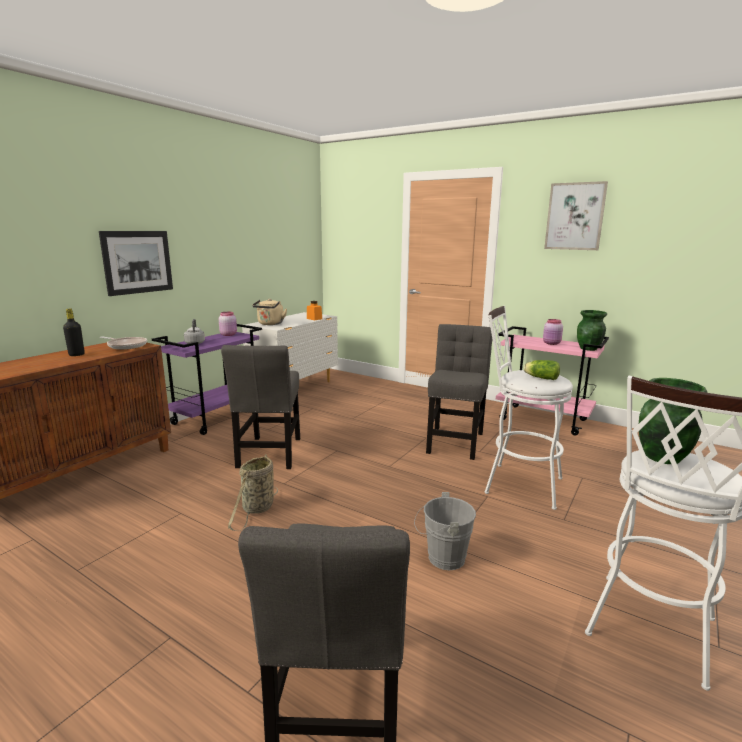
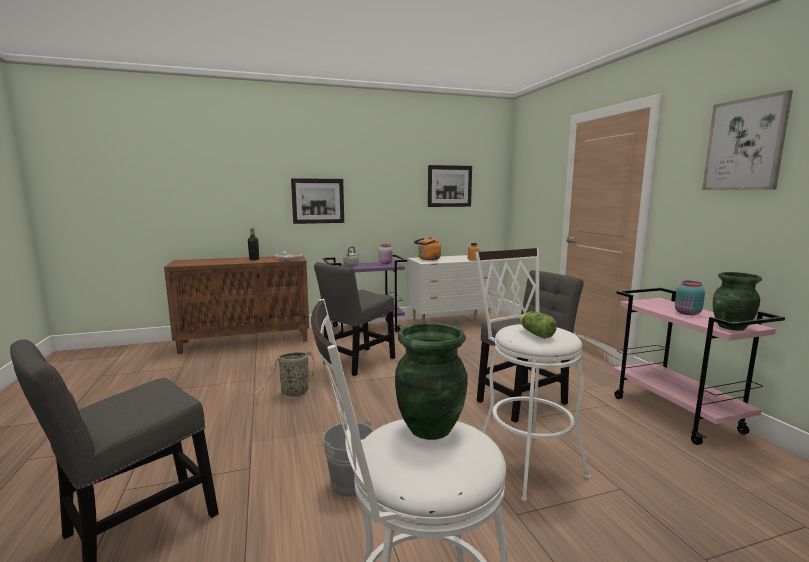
camera: 40 degrees right, 5 degrees down
beige kettle [252,299,287,325] -> orange kettle [414,237,441,260]
pink jar [543,319,563,345] -> turquoise jar [675,281,705,315]
none -> picture [428,165,472,207]

